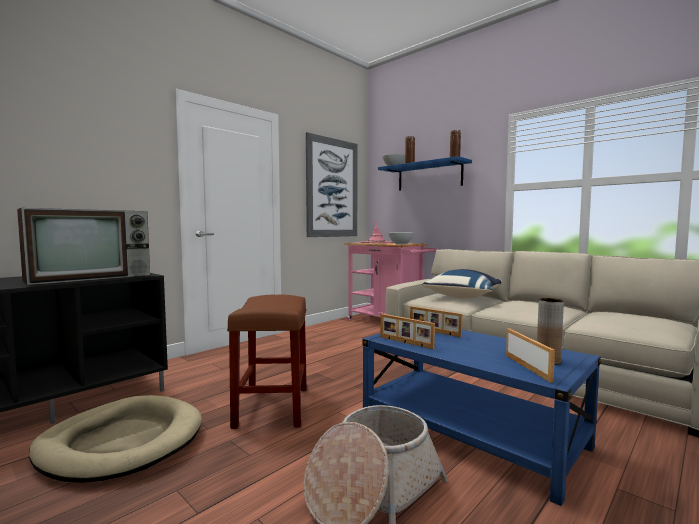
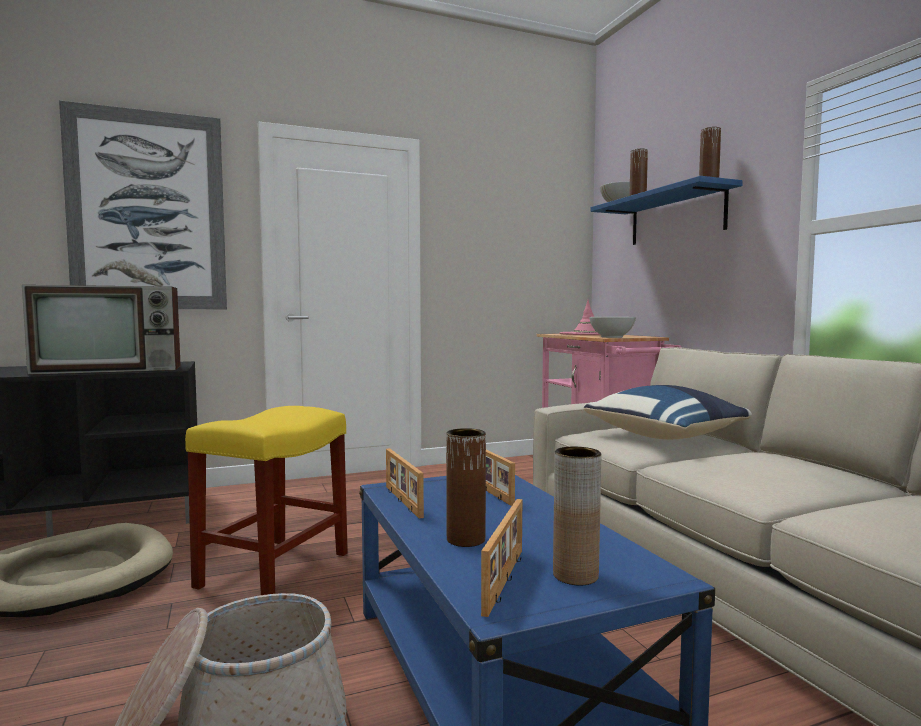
camera: 25 degrees right, 0 degrees up
brown stool [227,295,307,429] -> yellow stool [185,406,348,595]
picture [306,132,357,237] -> picture moved to [59,100,227,309]
none -> brown vase [446,428,486,547]

